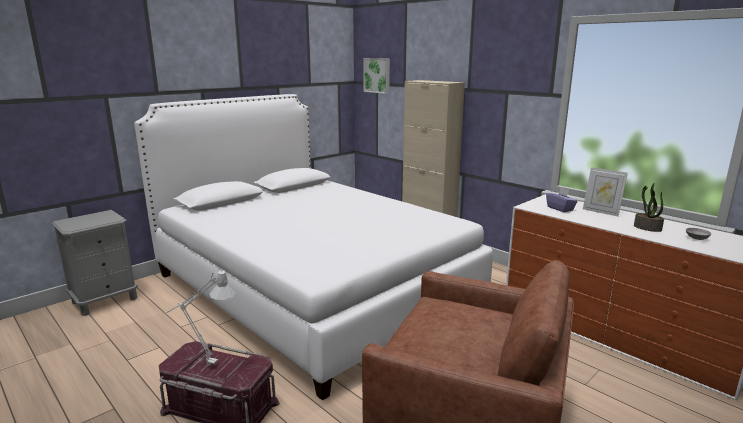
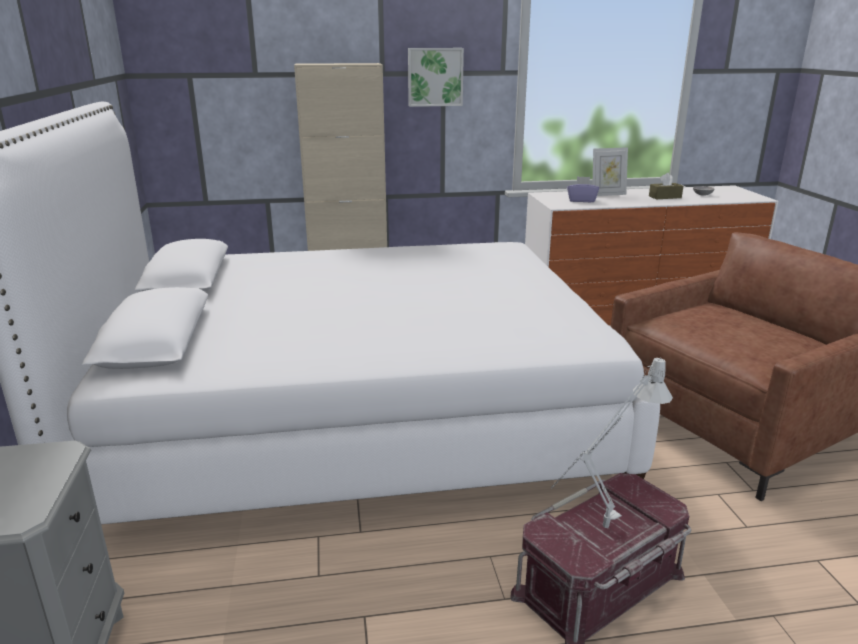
camera: 55 degrees left, 5 degrees up
picture [363,58,390,94] -> picture moved to [408,48,464,107]
potted plant [634,183,664,232] -> brown tissue box [649,173,683,199]

